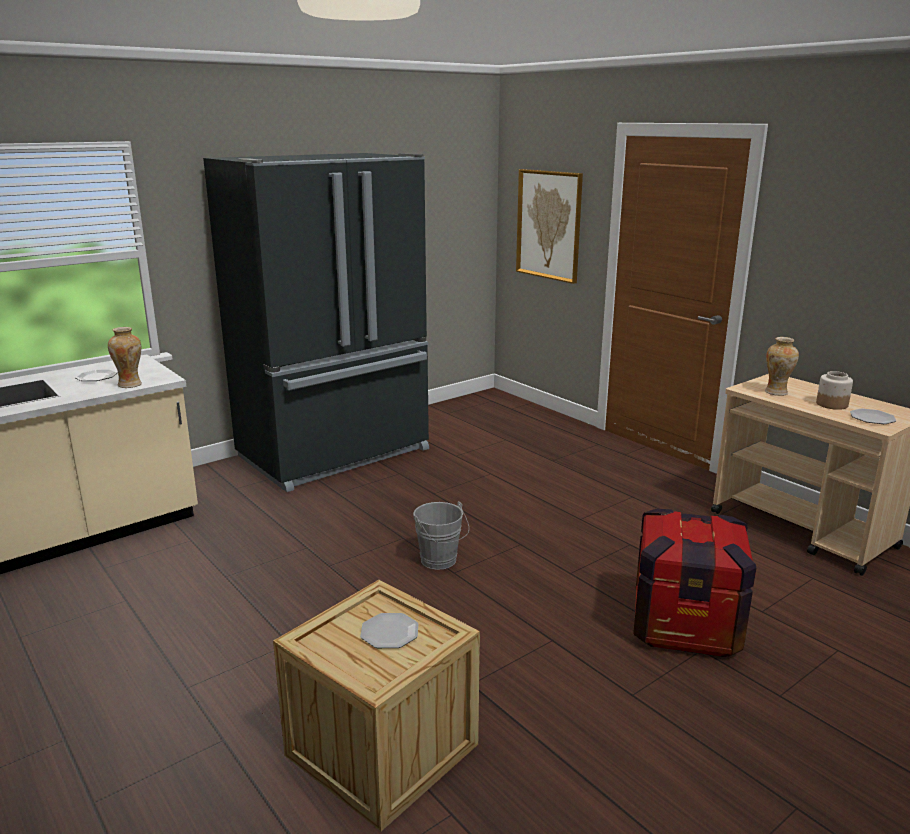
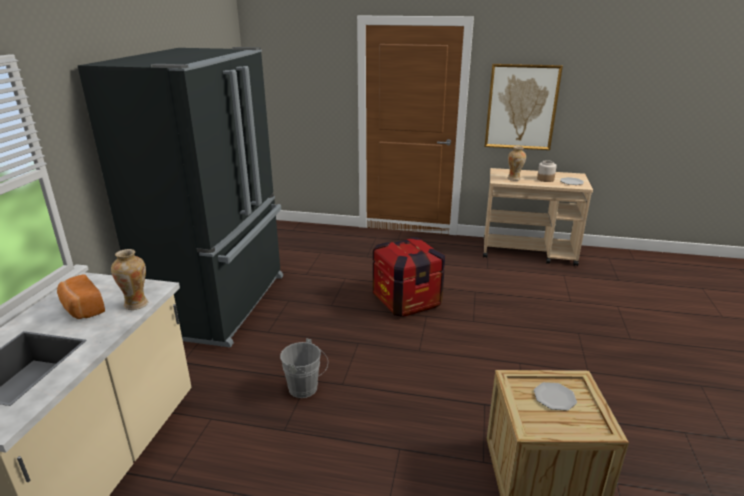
camera: 40 degrees left, 5 degrees up
plate [75,369,118,381] -> bread [57,274,105,319]
grey bucket [413,501,469,570] -> grey bucket moved to [280,338,328,398]
picture [516,169,583,284] -> picture moved to [485,64,563,150]
crate [633,509,756,657] -> crate moved to [373,237,445,317]

